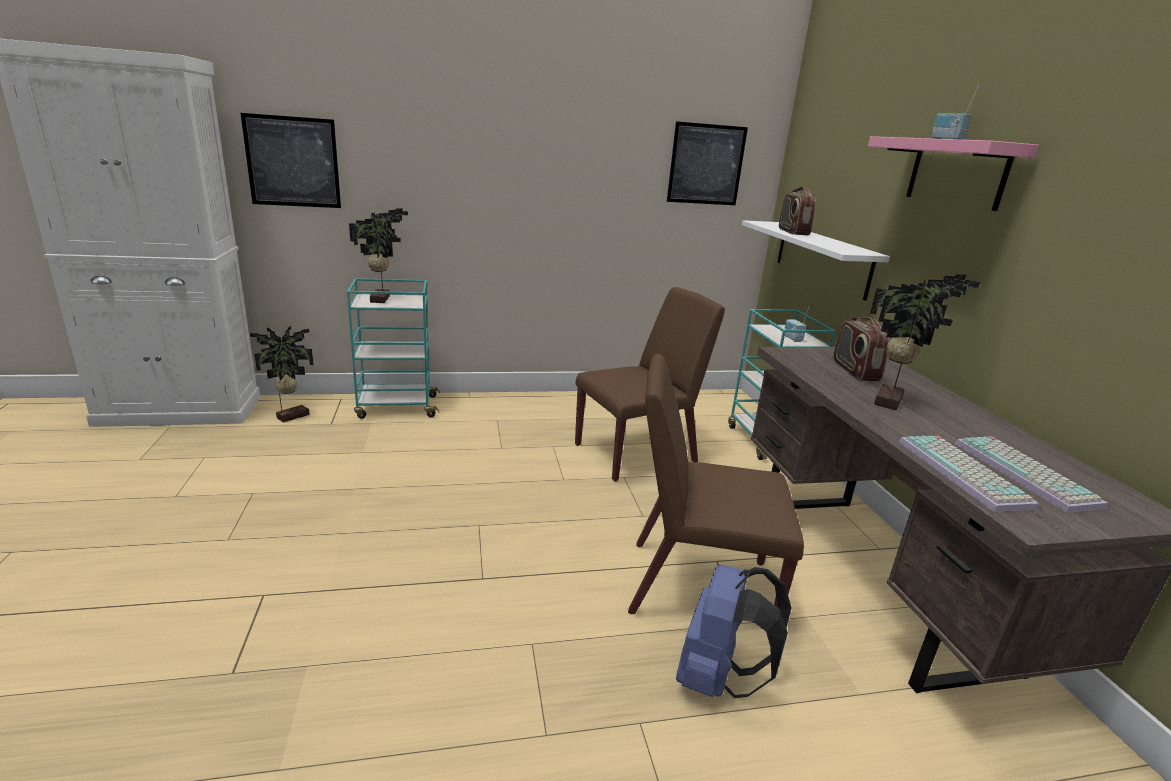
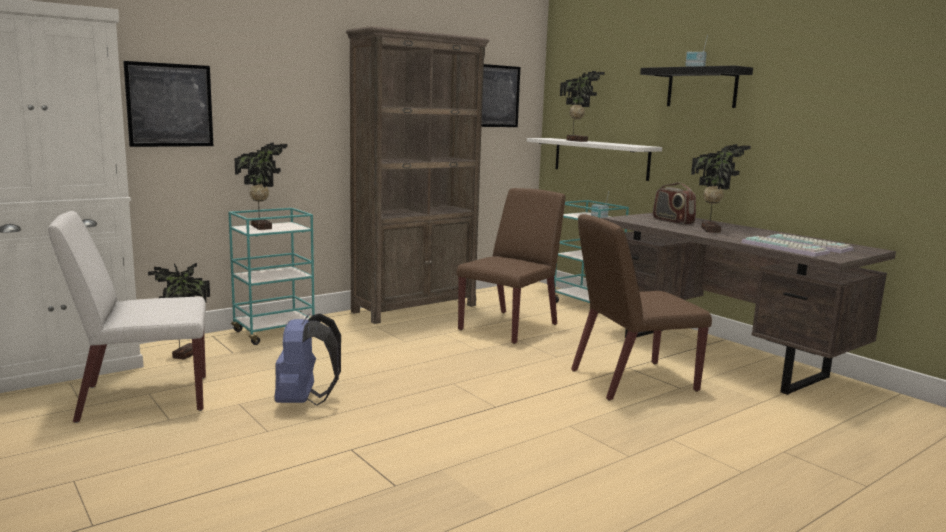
camera: 25 degrees left, 10 degrees down
blue backpack [676,565,792,698] -> blue backpack moved to [274,313,341,406]
radio [779,186,816,235] -> potted plant [560,71,605,142]
pink shelf [868,136,1039,211] -> black shelf [640,66,753,108]
none -> white chair [48,211,206,423]
none -> brown bookcase [346,26,490,324]

